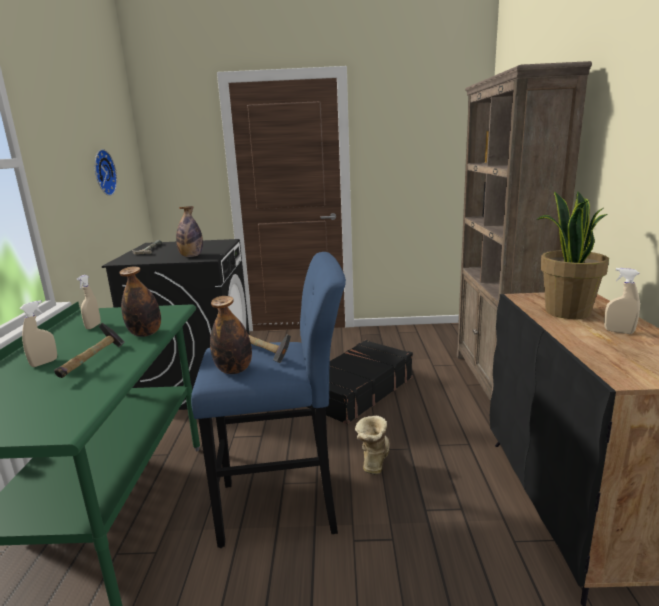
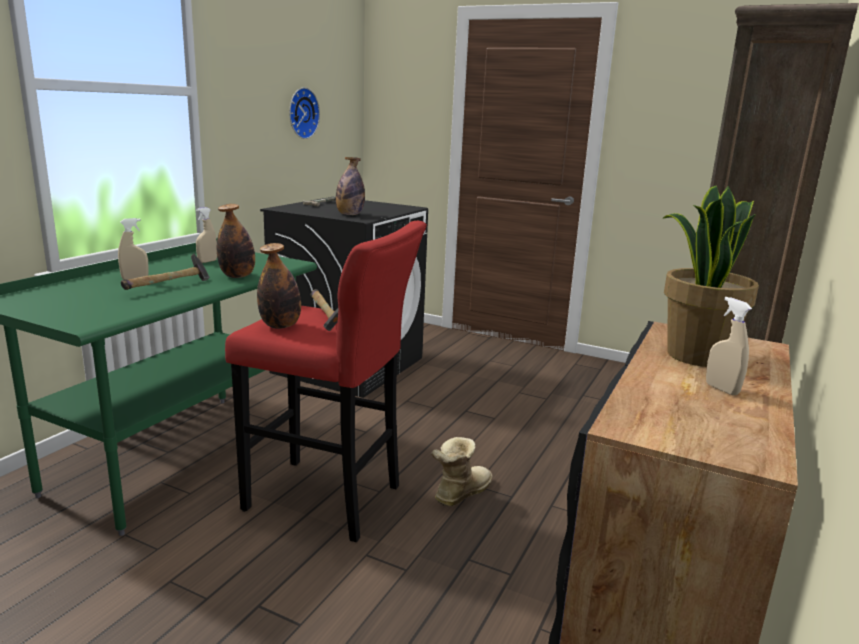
camera: 25 degrees right, 0 degrees up
blue stool [191,252,346,548] -> red stool [225,221,427,543]
black suitcase [307,340,413,424] -> none

